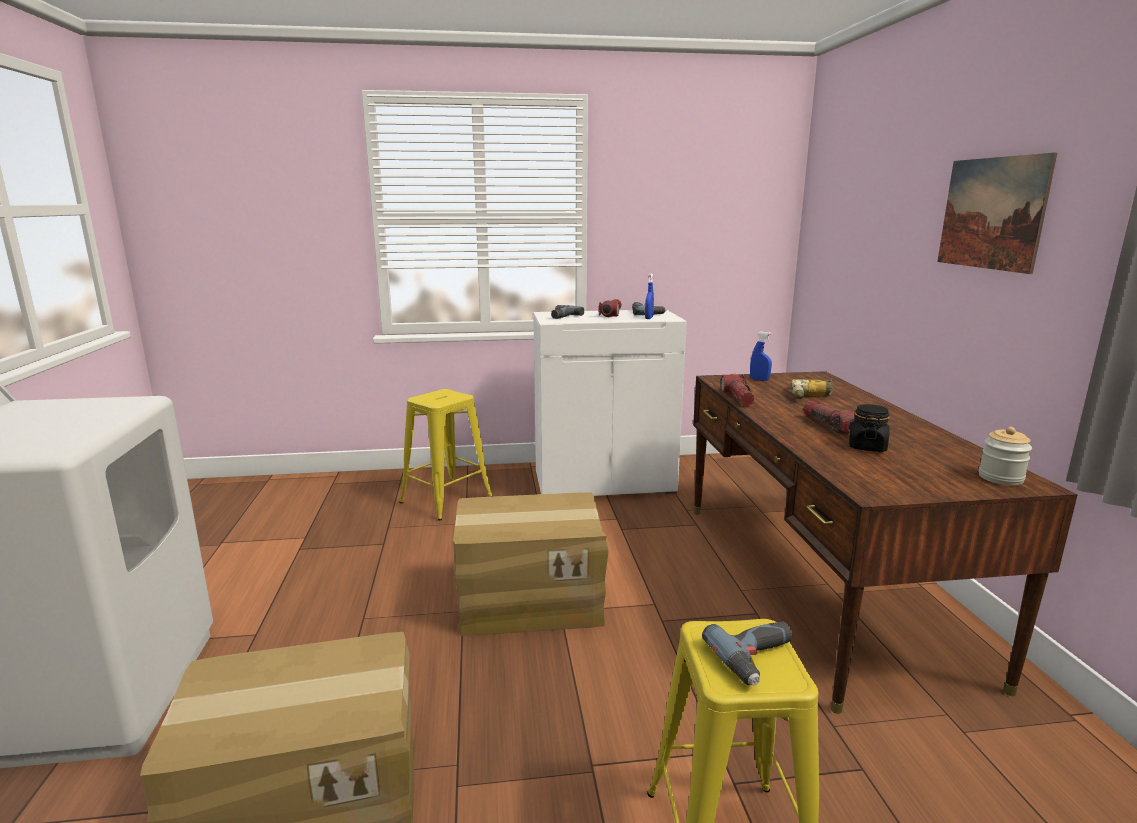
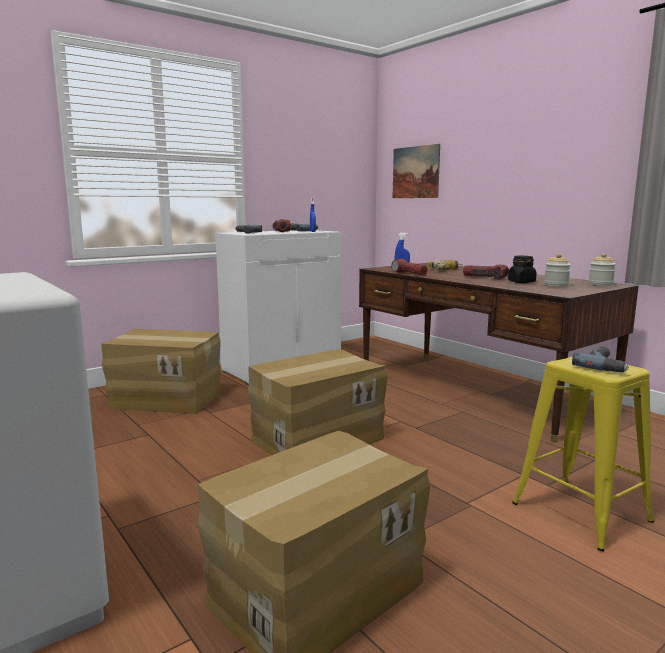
camera: 30 degrees left, 5 degrees down
yellow stool [399,389,493,520] -> cardboard box [101,329,221,414]
picture [937,153,1057,274] -> picture moved to [393,144,440,198]
none -> jar [544,254,571,287]

